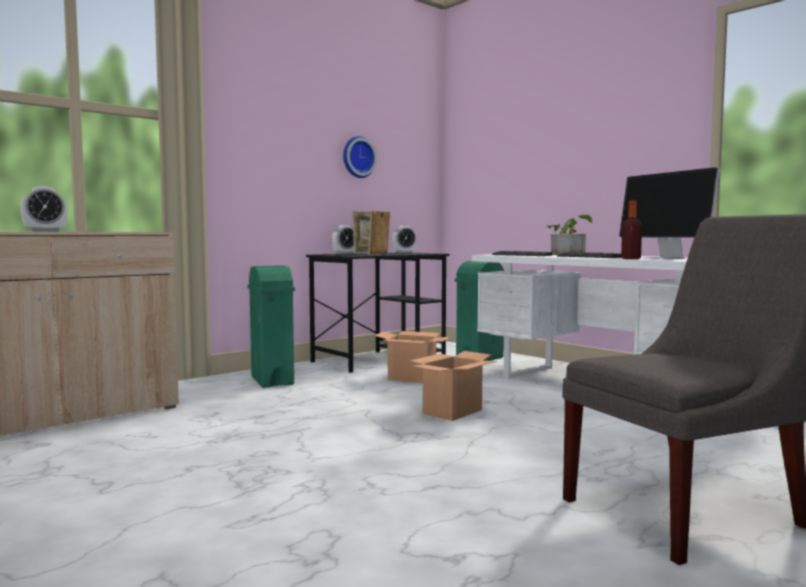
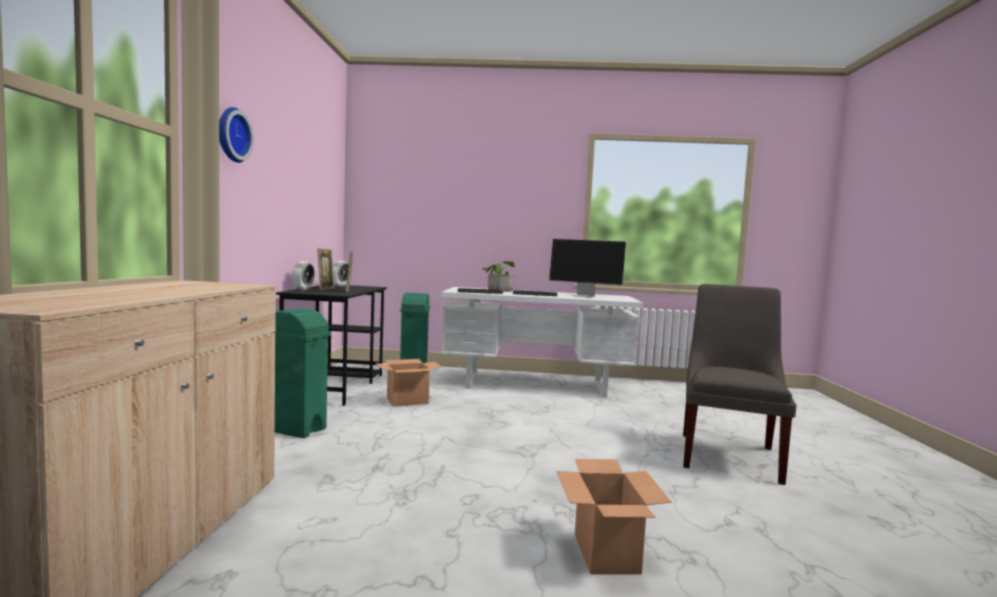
camera: 45 degrees left, 0 degrees up
alarm clock [21,186,68,232] -> none
wall clock [343,136,377,178] -> wall clock moved to [219,107,254,163]
cardboard box [410,351,497,421] -> cardboard box moved to [556,459,672,574]
bottle [621,201,642,259] -> none

